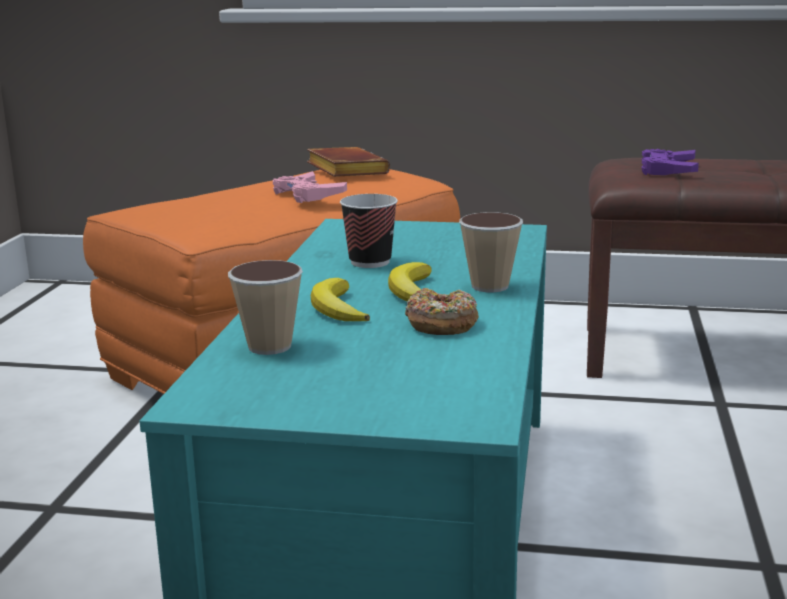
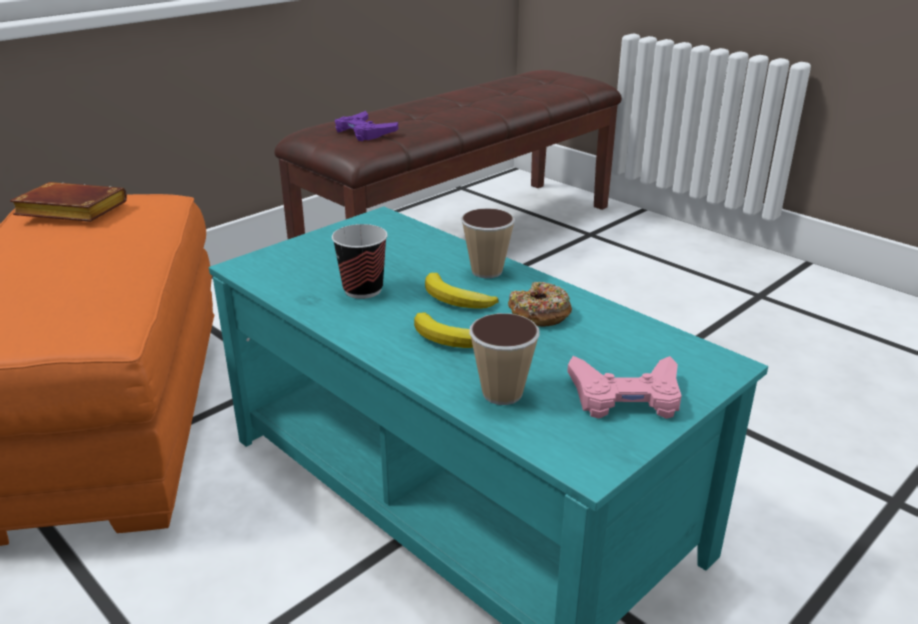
camera: 55 degrees left, 10 degrees up
pink game controller [273,171,347,203] -> pink game controller moved to [567,356,682,419]

